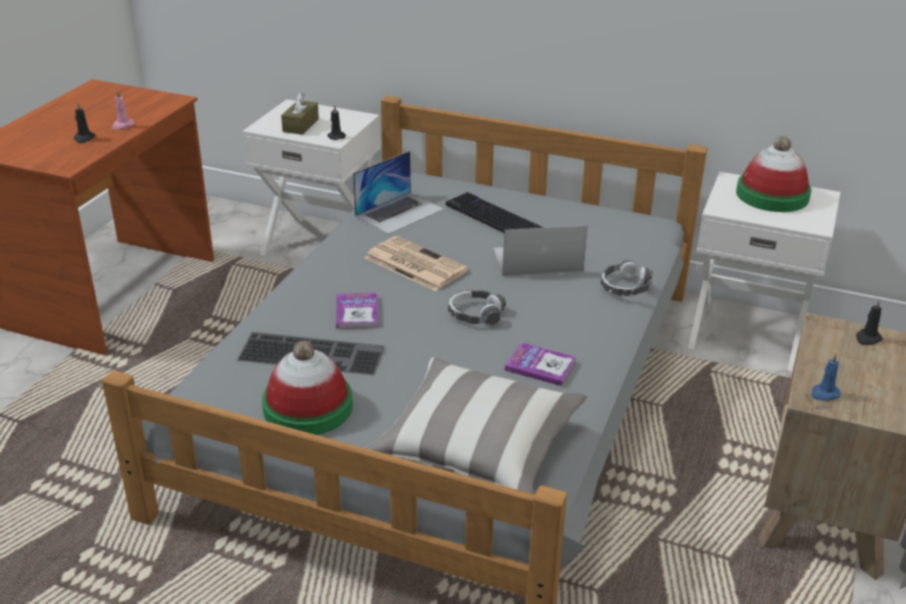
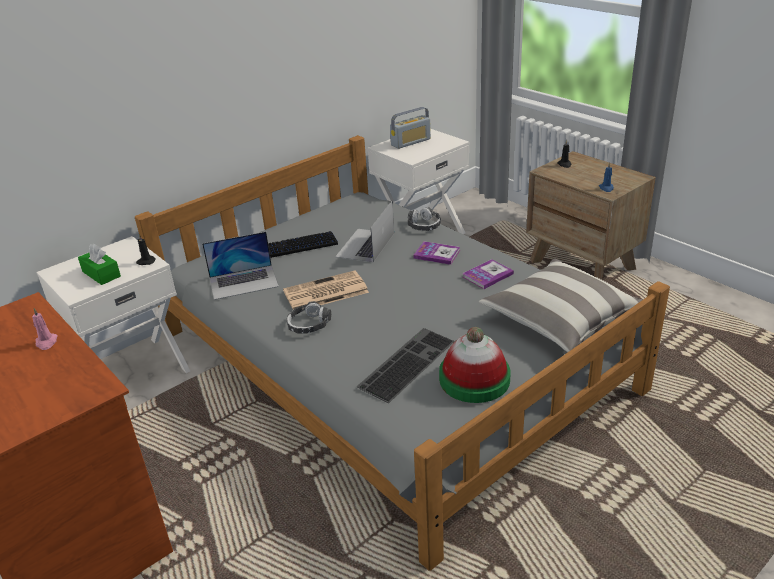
camera: 60 degrees left, 0 degrees up
black candle [74,103,95,143] -> none
brown tissue box [281,92,319,135] -> green tissue box [78,244,121,285]
book [336,292,379,329] -> book moved to [413,241,460,265]
laptop [353,151,444,234] -> laptop turned 90 degrees clockwise [202,232,279,300]
headphones [448,290,506,325] -> headphones moved to [286,301,331,334]
hat [736,136,811,212] -> radio [390,107,431,149]

